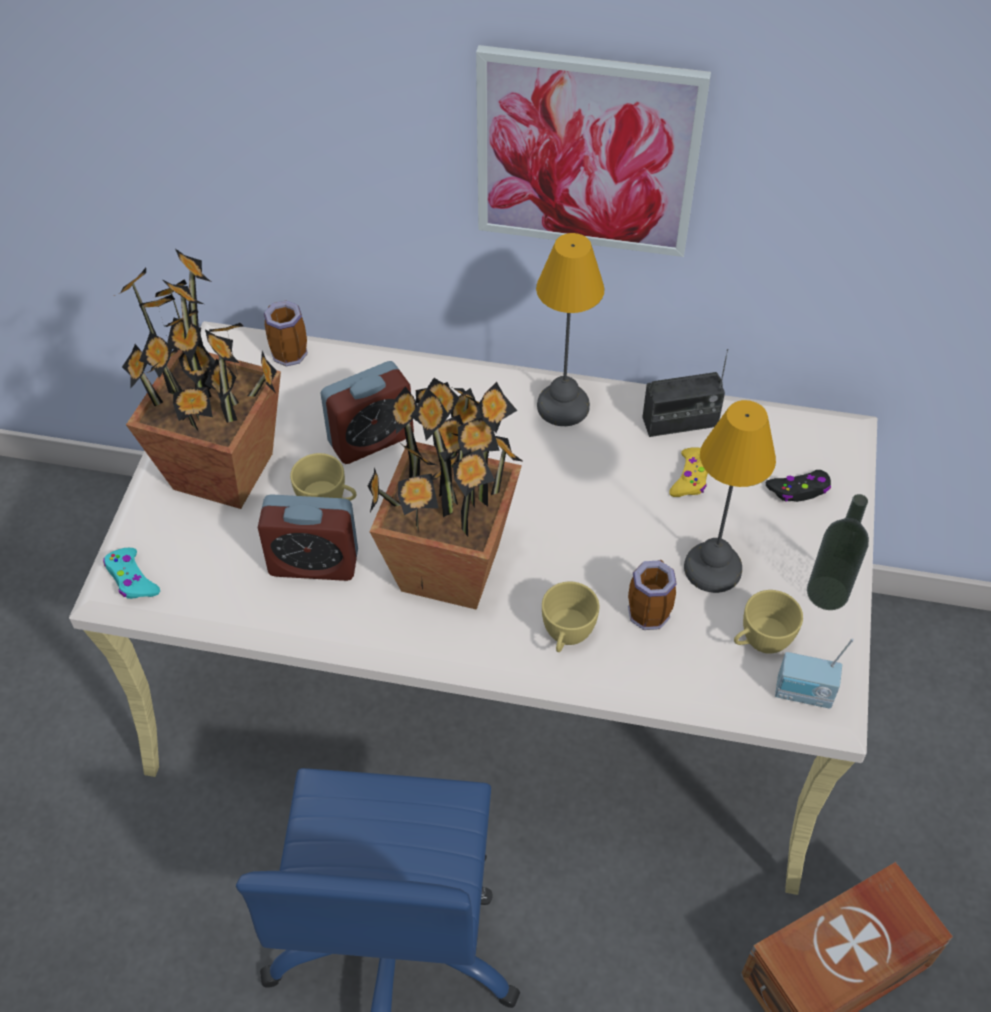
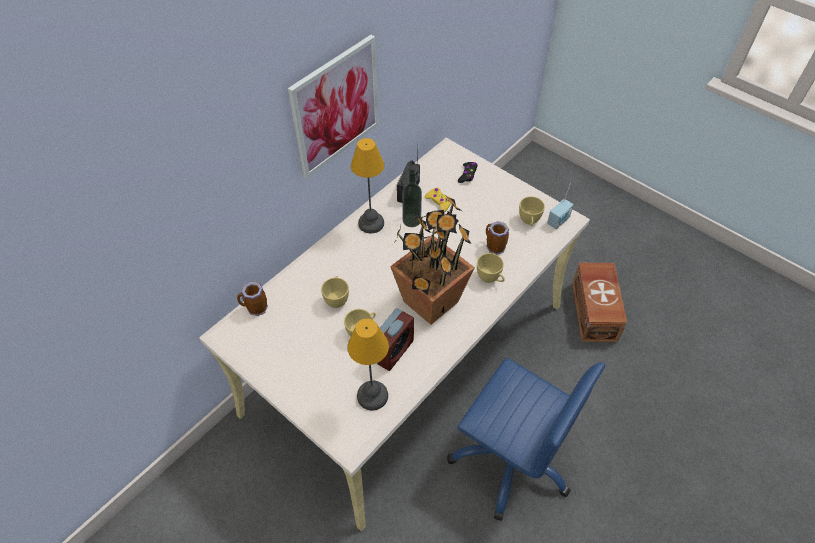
camera: 60 degrees left, 0 degrees up
turquoise game controller [103,548,160,599] -> none
potted plant [114,249,281,509] -> none
alarm clock [321,361,414,464] -> yellow cup [321,276,349,308]
table lamp [684,400,776,593] -> table lamp moved to [347,319,389,410]
bottle [807,494,869,610] -> bottle moved to [402,169,422,227]

